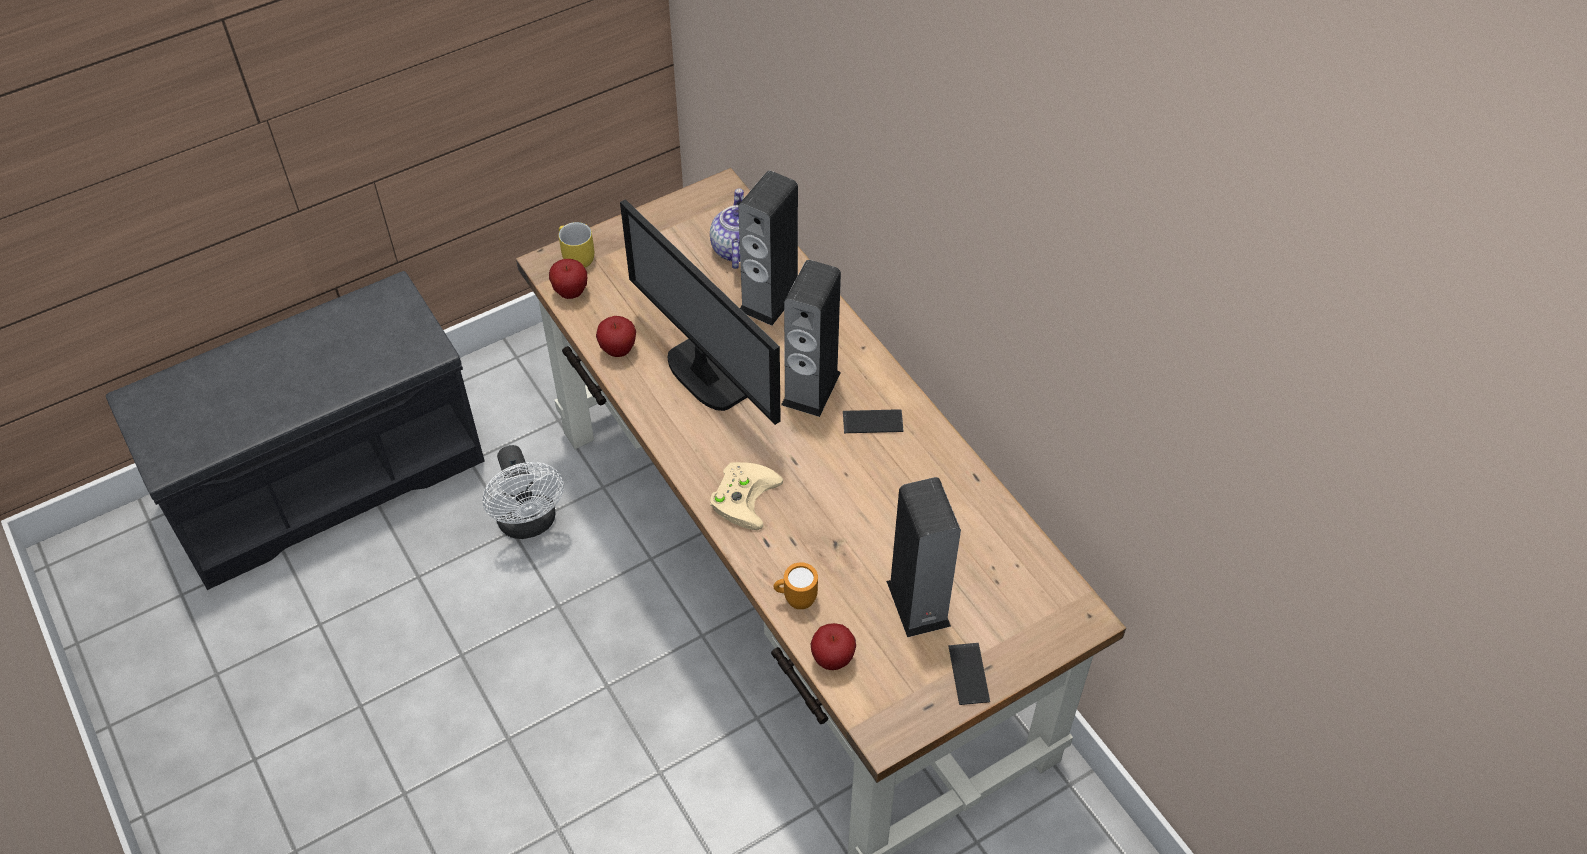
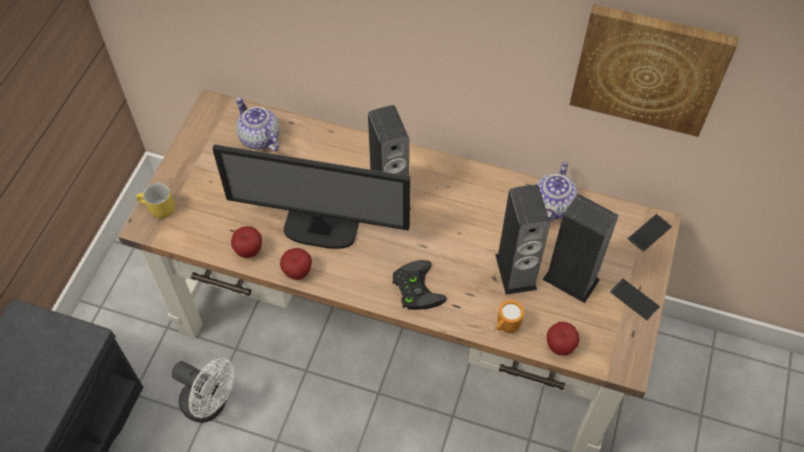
camera: 40 degrees left, 5 degrees up
apple [549,259,587,299] -> apple moved to [280,248,312,280]
beige game controller [710,462,783,530] -> black game controller [392,260,447,310]
speaker [738,171,798,326] -> speaker moved to [495,185,550,295]
phone [843,409,904,433] -> phone moved to [628,214,672,252]
none -> teapot [536,162,578,222]
none -> picture [569,4,739,137]

